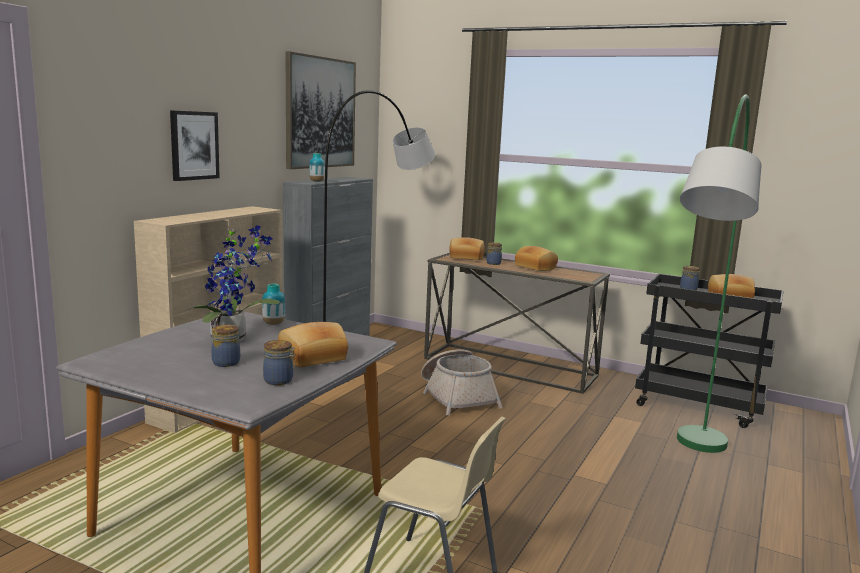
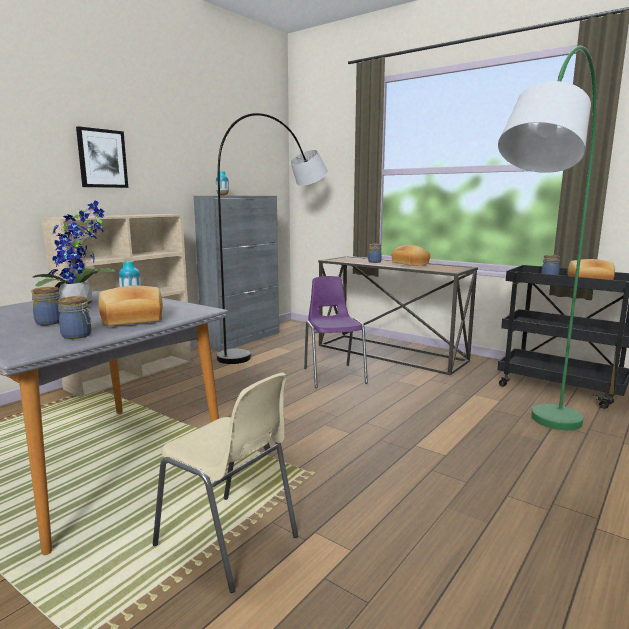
camera: 10 degrees right, 0 degrees up
picture [286,52,356,169] -> none
basket [421,349,502,416] -> purple chair [304,276,368,388]
bread [449,237,484,260] -> none

